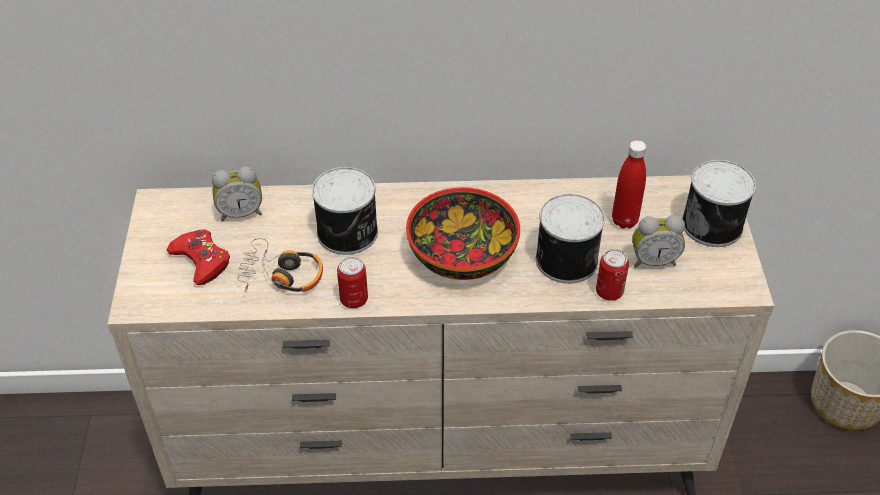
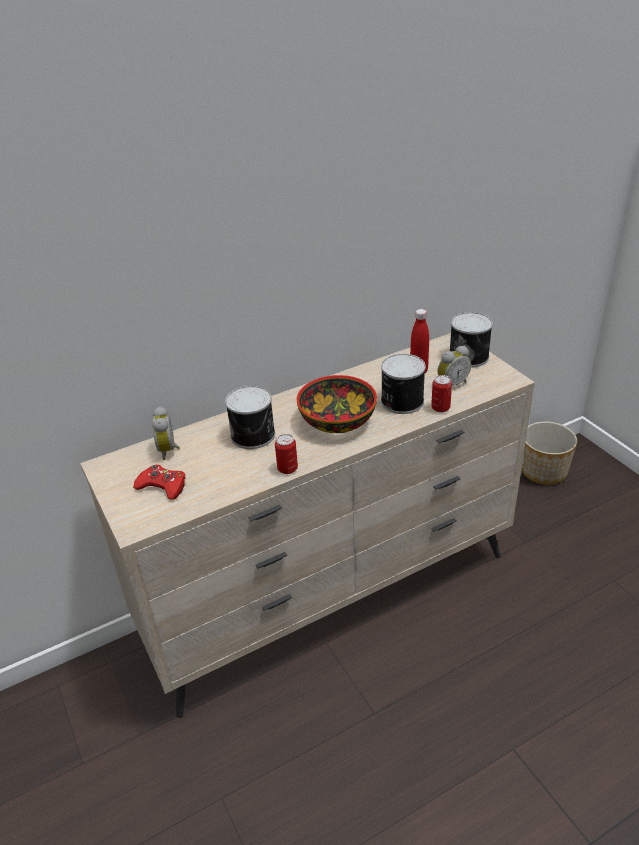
camera: 25 degrees left, 10 degrees down
alarm clock [212,166,262,222] -> alarm clock turned 120 degrees clockwise [152,406,180,460]
headphones [237,238,323,292] -> none

